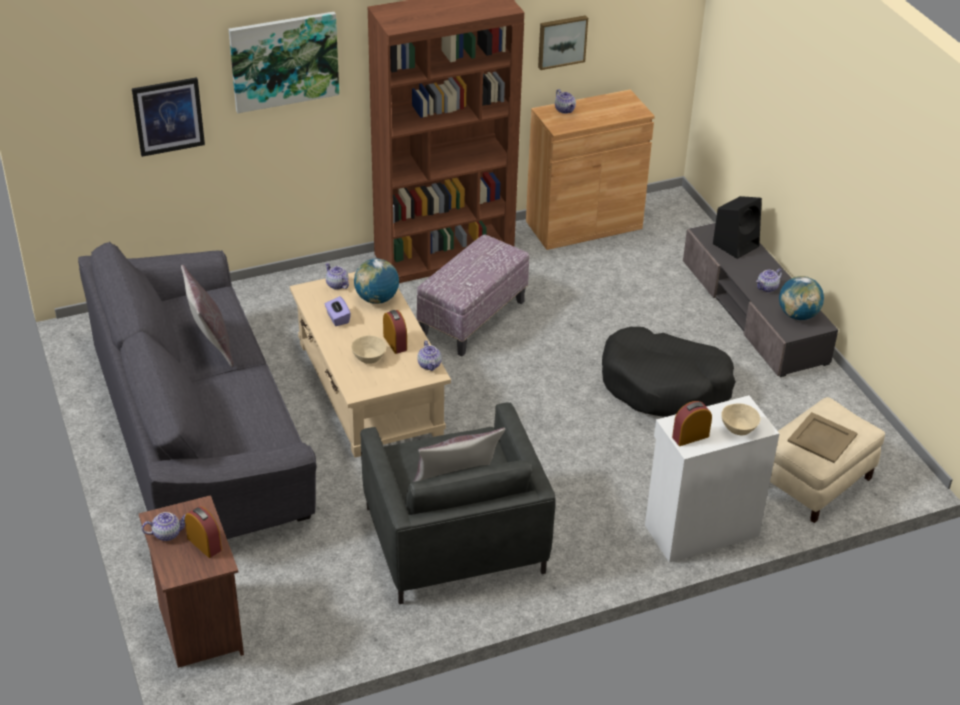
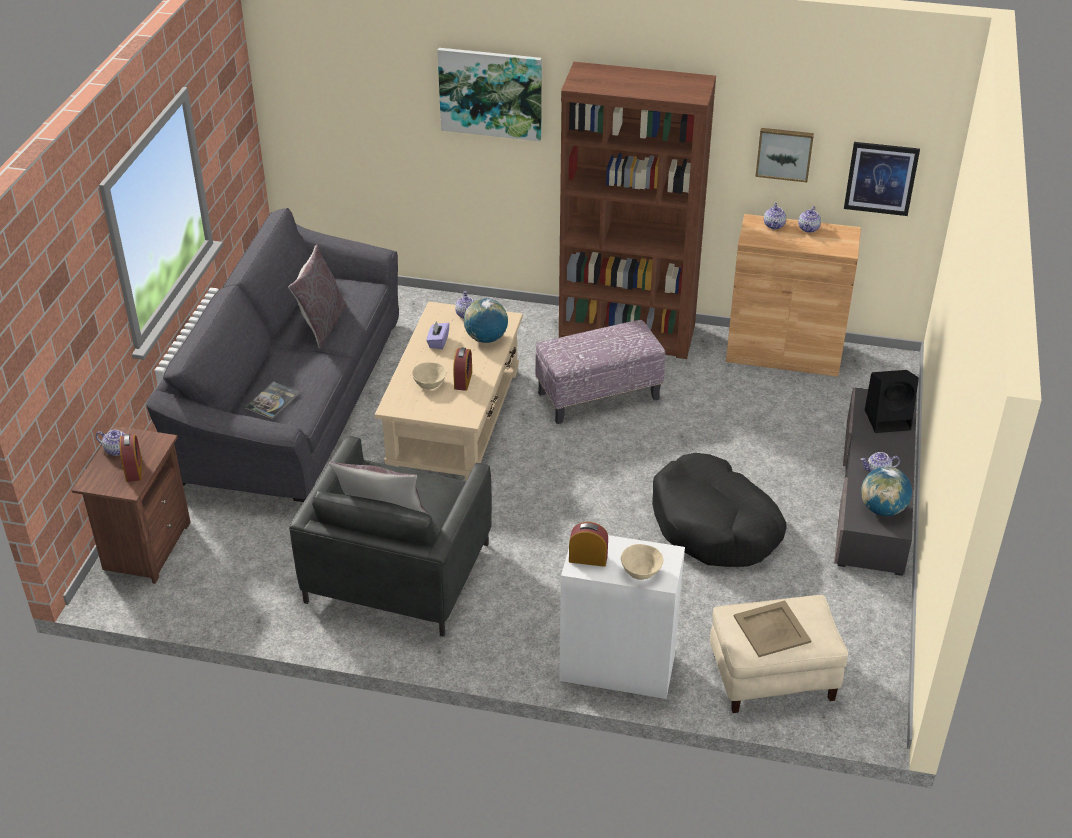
camera: 35 degrees right, 0 degrees up
picture [132,77,205,157] -> picture moved to [844,142,920,216]
teapot [417,340,442,371] -> teapot moved to [798,206,821,233]
none -> book [245,381,300,419]

